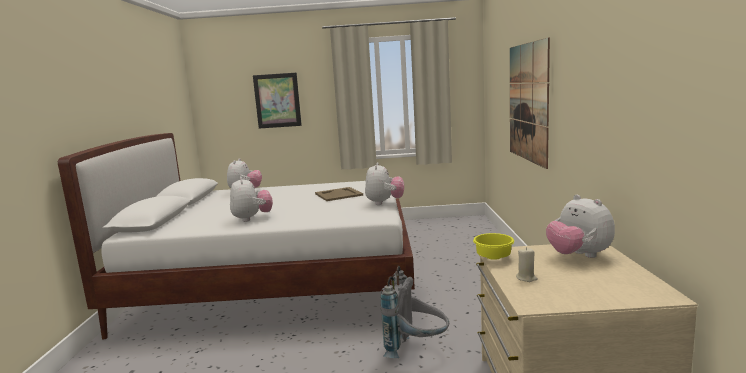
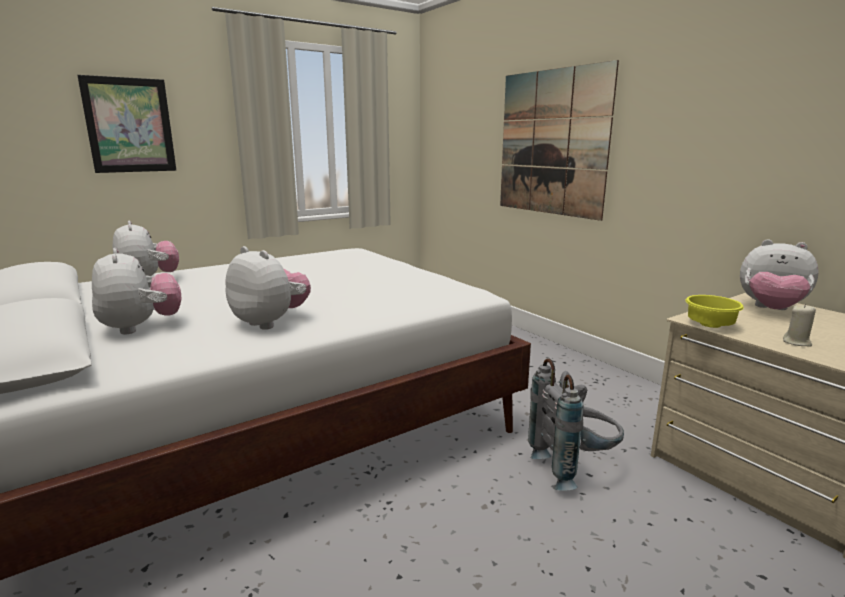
camera: 35 degrees left, 5 degrees up
beige tray [315,187,363,201] -> none
plush toy [365,162,404,205] -> plush toy moved to [92,248,182,335]

